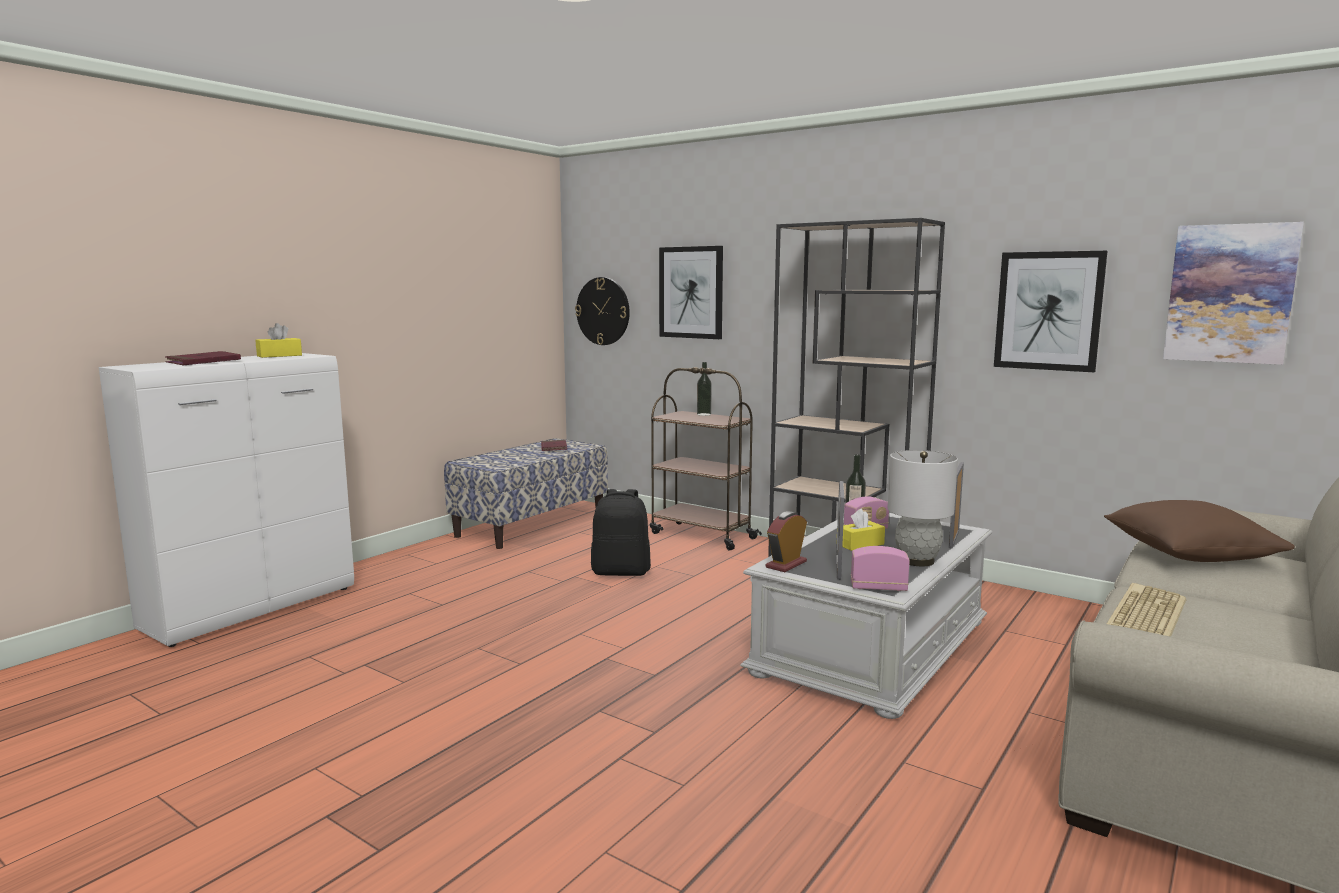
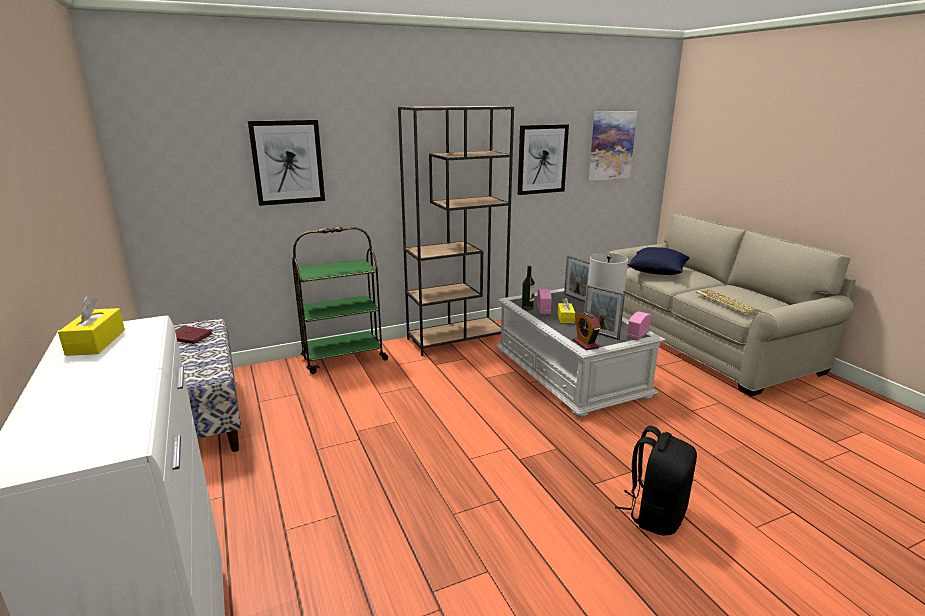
camera: 60 degrees left, 10 degrees up
red book [165,351,241,365] -> none
wall clock [575,277,630,345] -> none
black backpack [591,489,651,576] -> black backpack moved to [615,426,697,536]
brown cart [650,367,762,551] -> green cart [292,227,388,374]
bottle [697,362,712,416] -> none
brown pillow [1104,500,1295,562] -> blue pillow [628,247,689,275]

